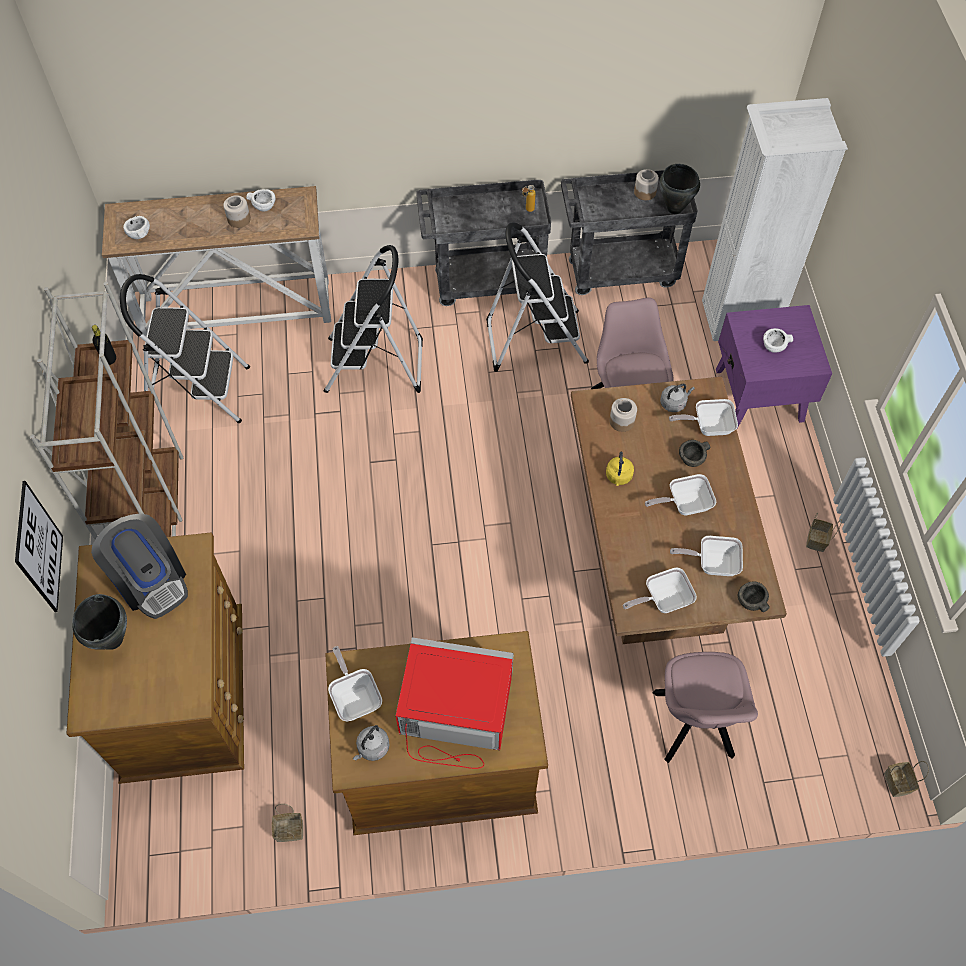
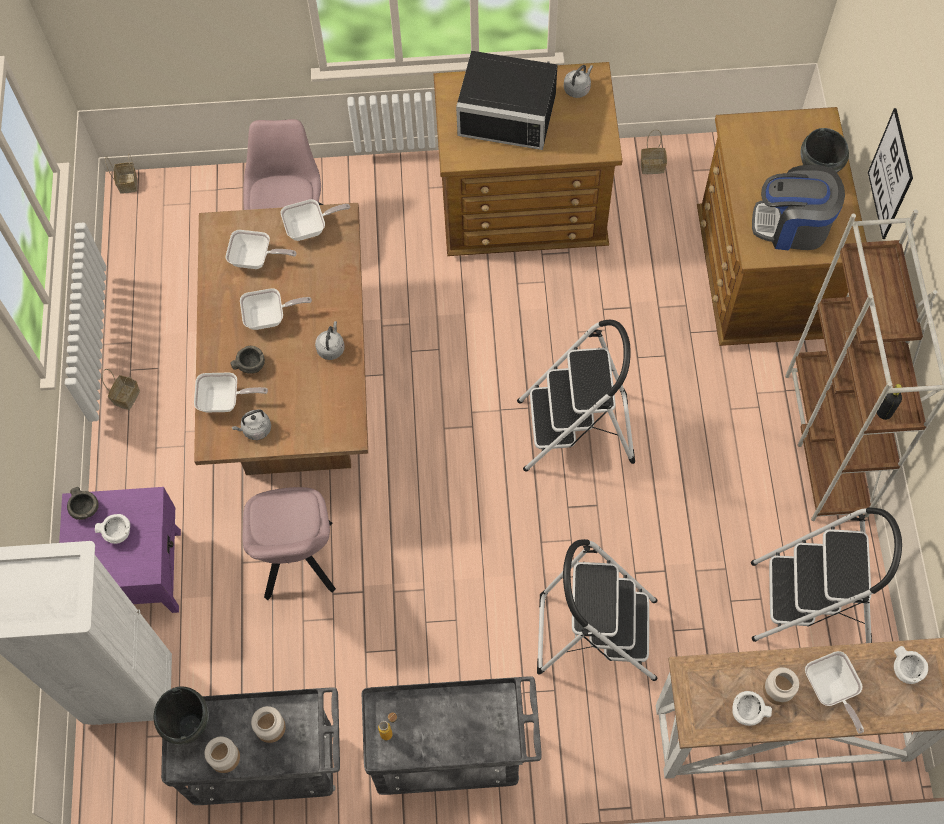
camera: 175 degrees left, 5 degrees up
coffee machine [91,513,188,619] -> coffee machine turned 45 degrees counterclockwise [752,165,845,250]
frying pan [328,646,382,722] -> frying pan moved to [805,651,864,734]
red microwave [396,638,514,769] -> black microwave [456,51,557,150]
step ladder [486,222,589,372] -> step ladder moved to [517,320,635,472]
yellow kettle [606,452,634,486] -> grey kettle [315,321,345,360]
jar [609,398,637,432] -> jar moved to [251,706,286,743]
grey bowl [738,581,770,612] -> grey bowl moved to [67,487,99,520]

